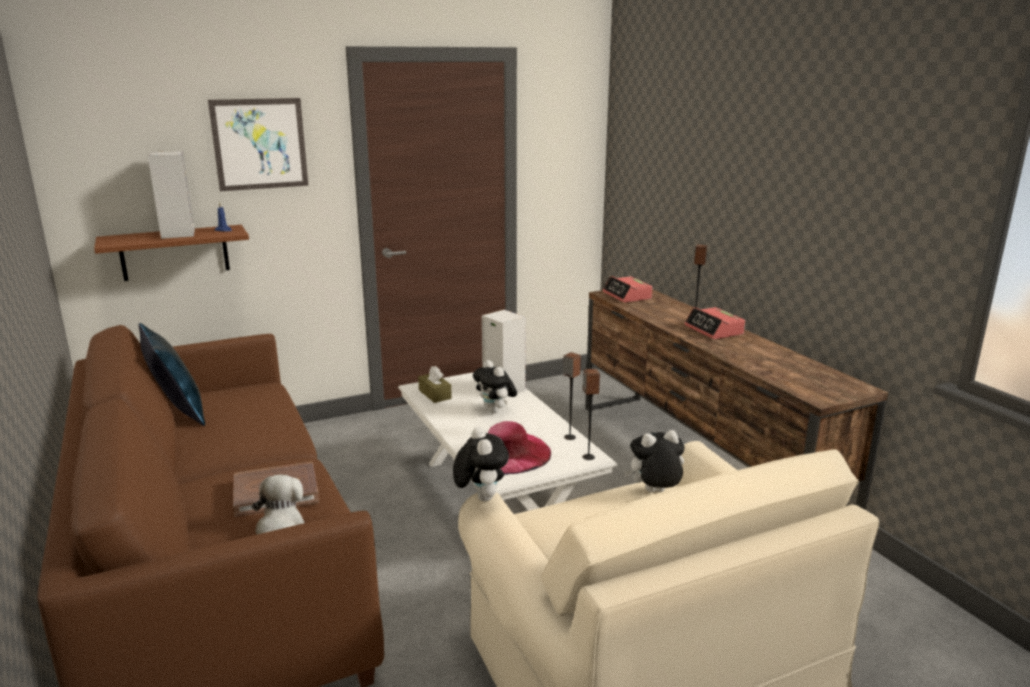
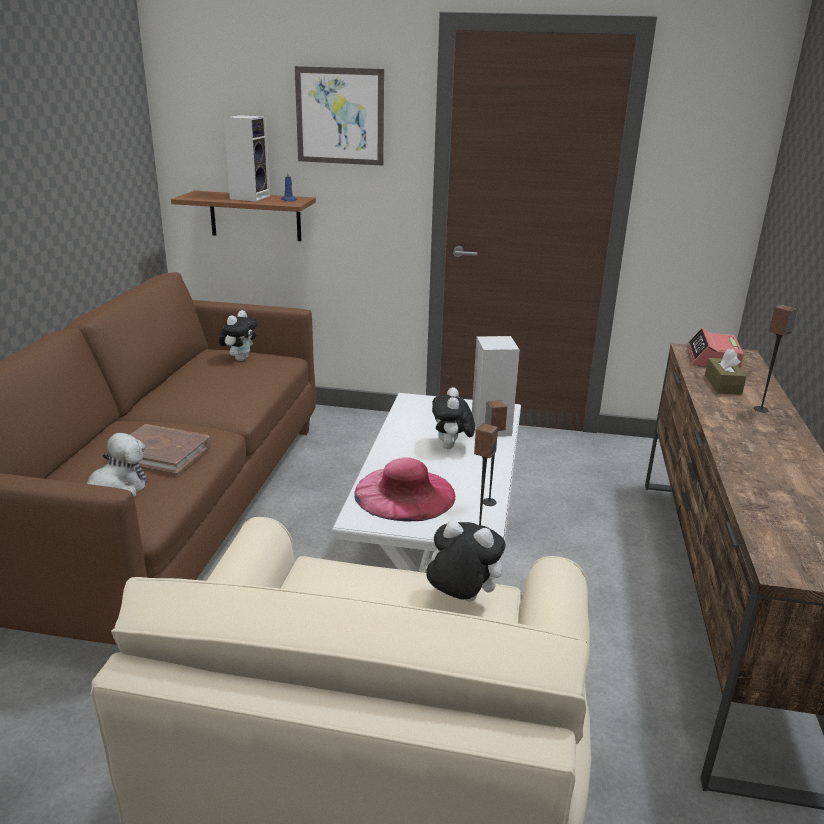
camera: 35 degrees right, 5 degrees up
blue pillow [139,323,205,426] -> none
brown tissue box [418,366,452,403] -> brown tissue box moved to [705,348,746,395]
plush toy [453,427,509,501] -> plush toy moved to [219,310,258,361]
alarm clock [684,307,745,339] -> none

